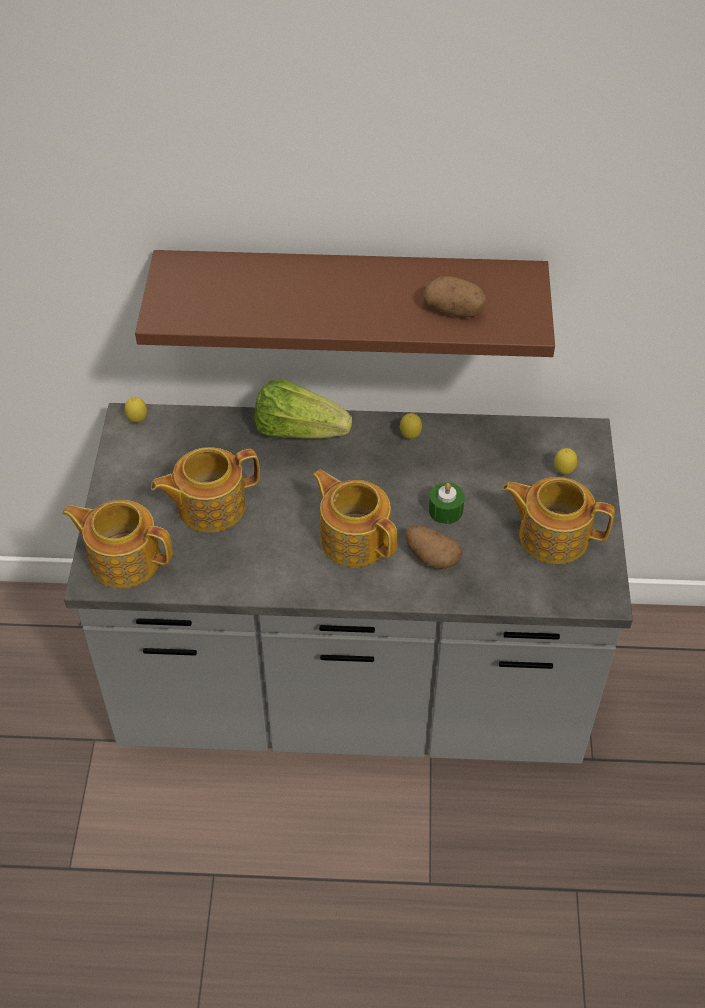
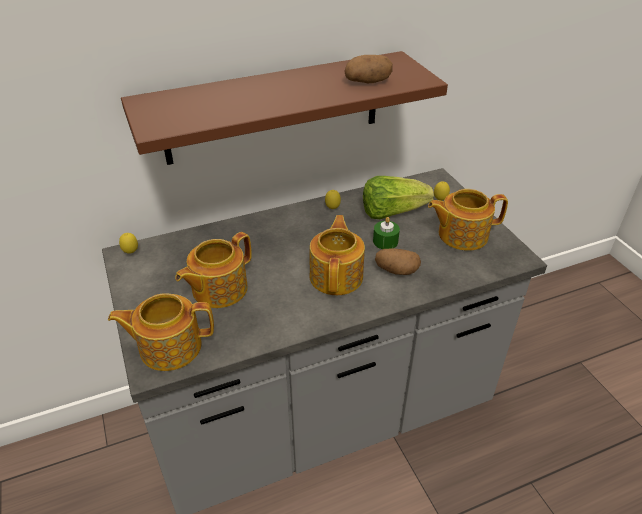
camera: 25 degrees left, 10 degrees down
lettuce [254,379,352,439] -> lettuce moved to [363,176,434,219]
teapot [312,469,397,567] -> teapot turned 75 degrees clockwise [310,215,365,295]

